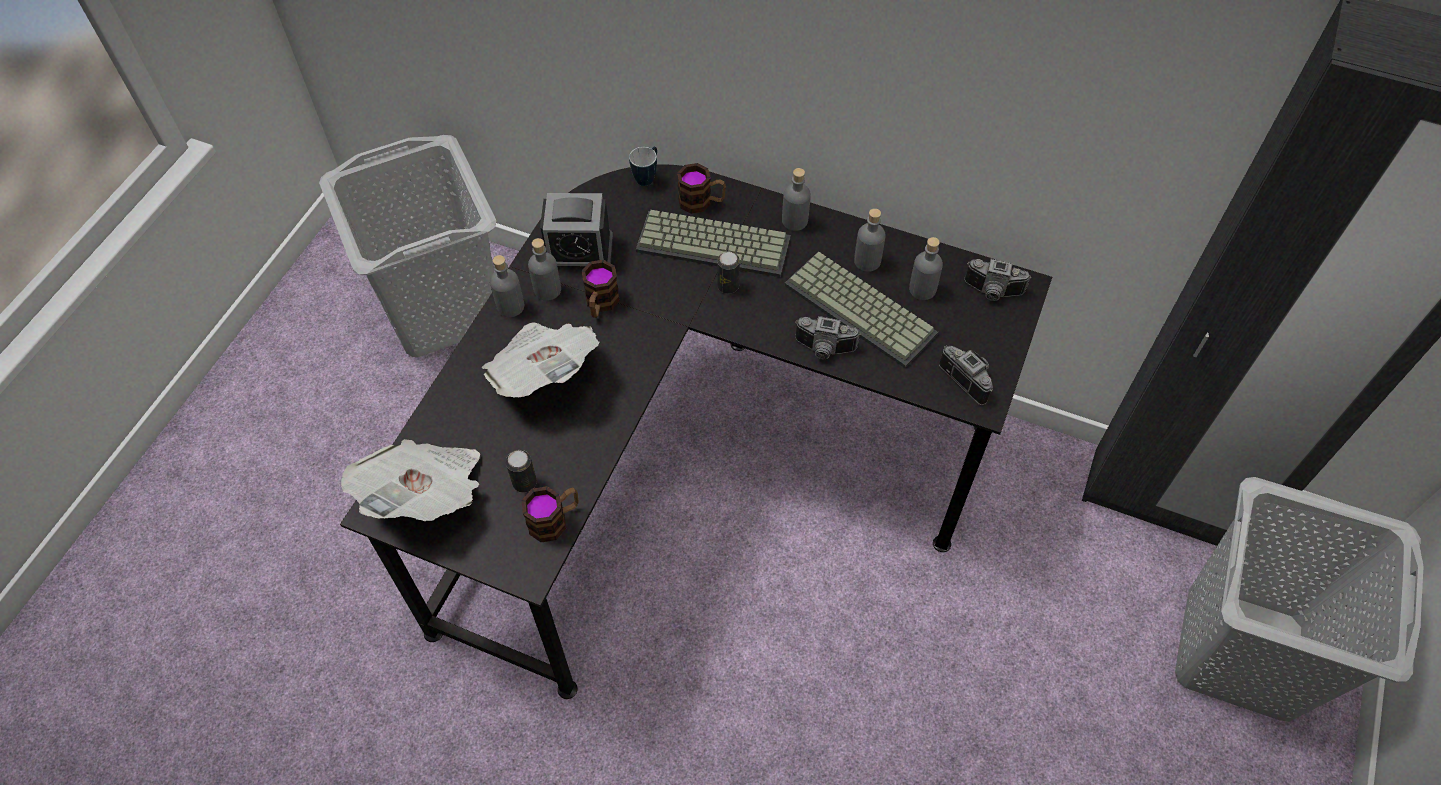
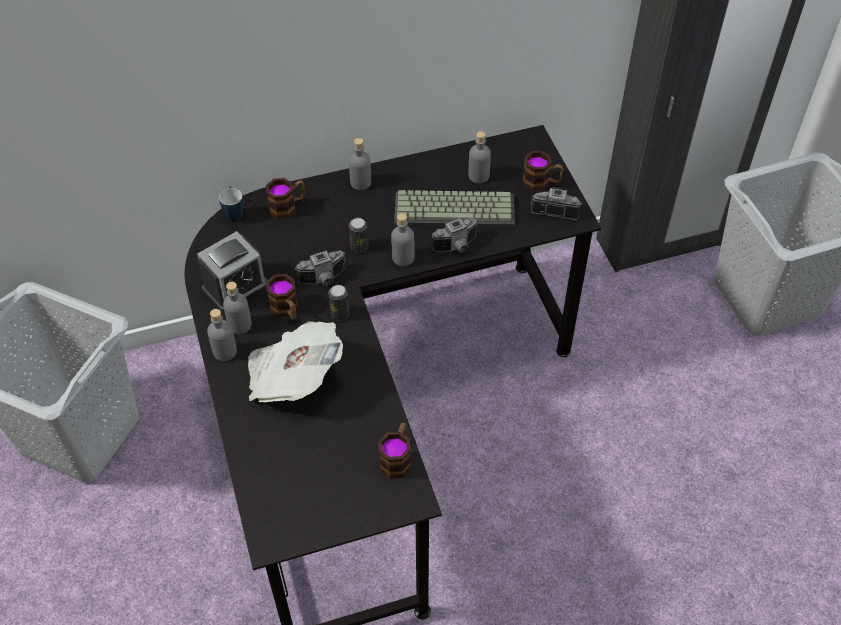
camera: 40 degrees left, 5 degrees down
newspaper [341,439,480,521] -> none
can [506,450,537,493] -> can moved to [328,285,350,320]
keyboard [636,210,790,277] -> none
grey bottle [854,208,886,272] -> grey bottle moved to [391,213,415,266]
camera [964,259,1031,301] -> camera moved to [295,250,346,286]
none -> mug [522,150,563,191]

